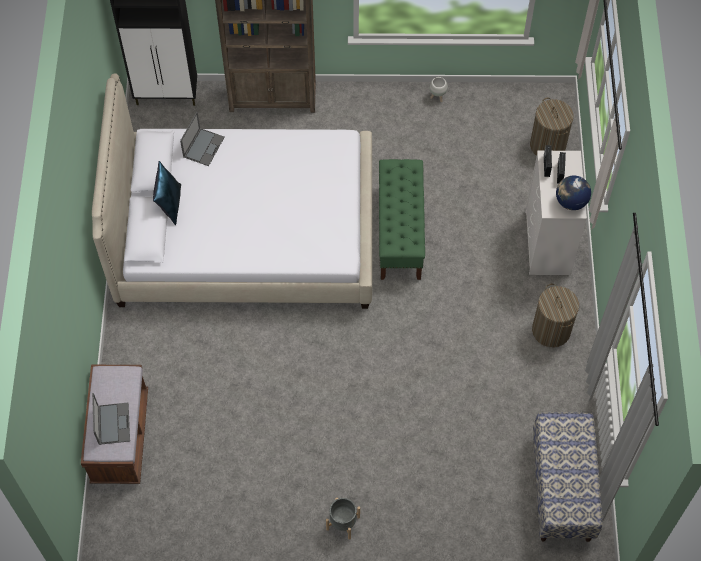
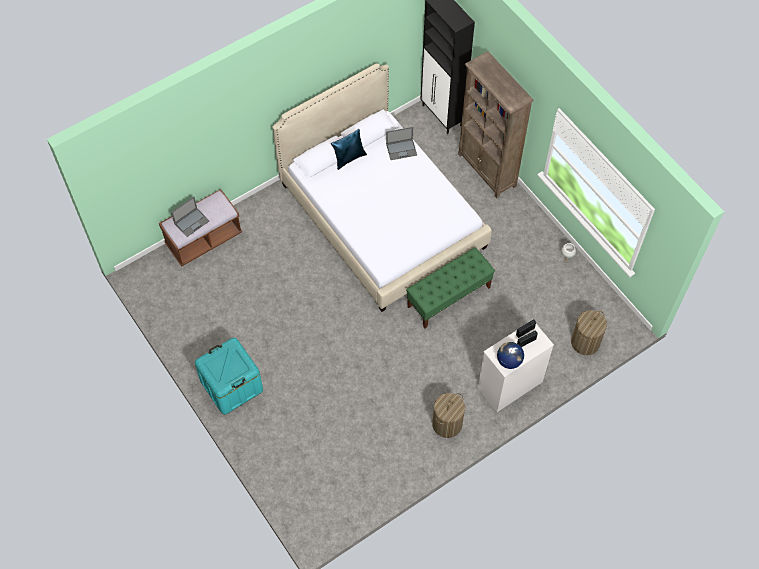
camera: 55 degrees right, 0 degrees up
grey planter [326,498,360,540] -> turquoise storage box [195,338,263,414]
bench [533,412,603,542] -> none

